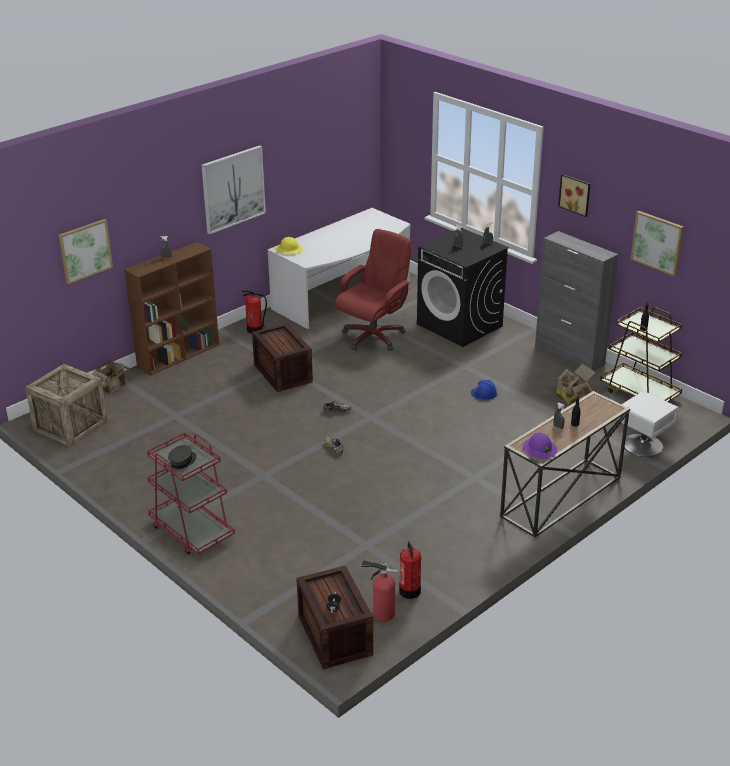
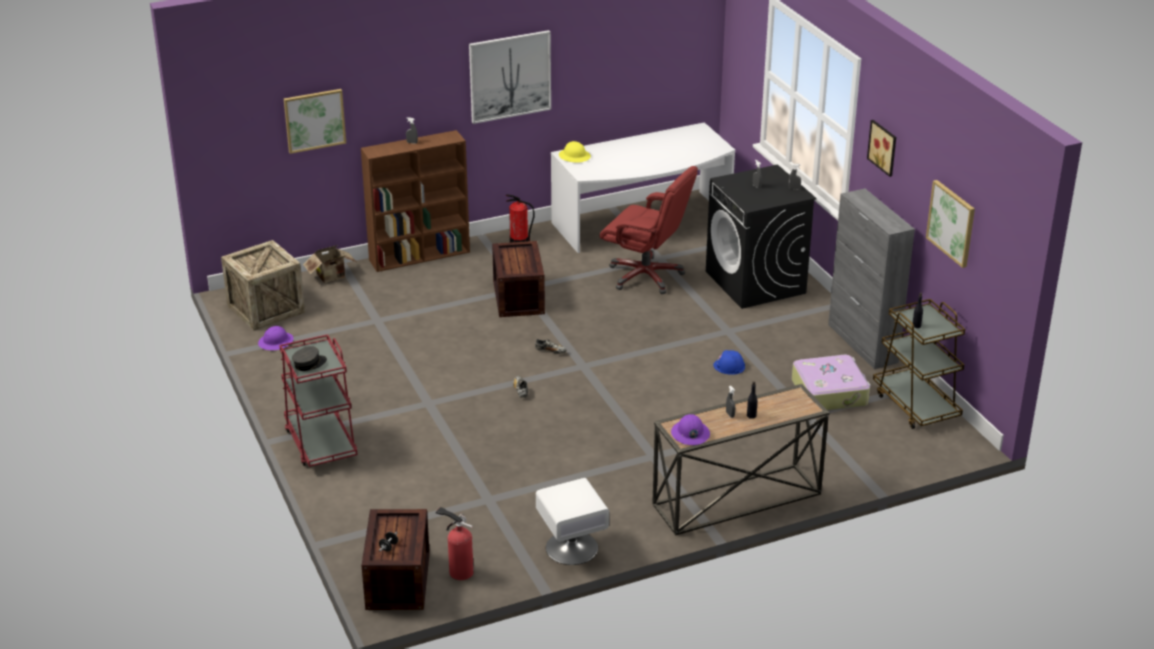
camera: 20 degrees right, 0 degrees up
red office chair [335,229,412,351] -> red office chair turned 60 degrees clockwise [600,166,698,294]
fire extinguisher [399,542,421,599] -> none
cardboard box [550,363,595,405] -> suitcase [792,355,870,411]
white nightstand [617,391,679,457] -> white nightstand moved to [536,478,609,565]
none -> purple hard hat [258,326,294,350]

